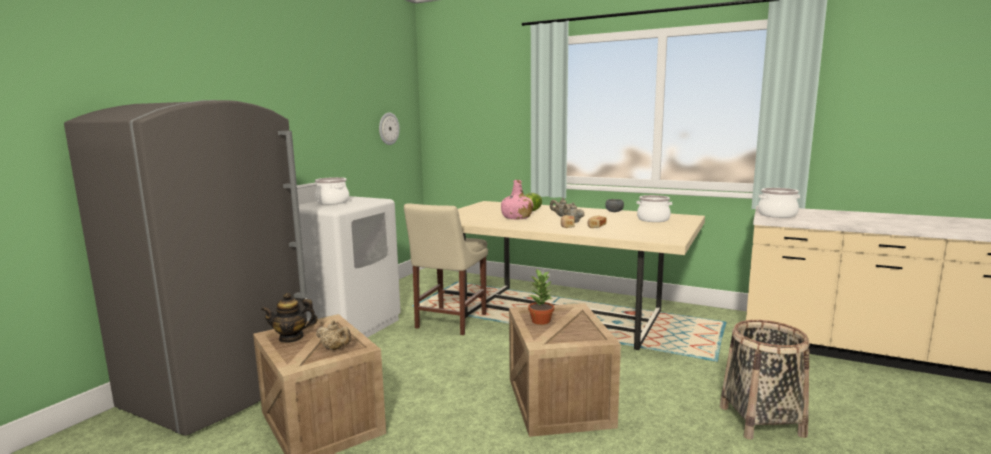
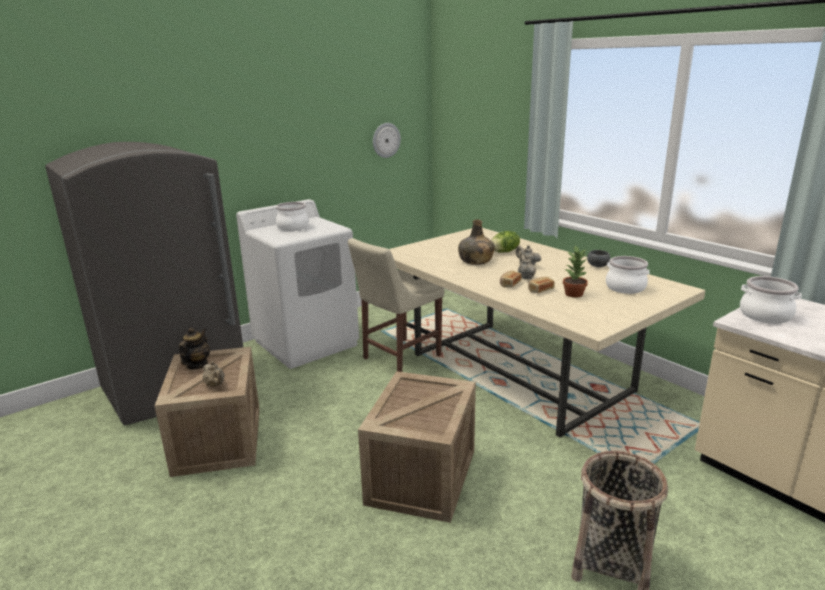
camera: 25 degrees right, 10 degrees up
teapot [261,293,318,343] -> teapot turned 90 degrees clockwise [179,327,210,369]
pink bottle [501,180,533,220] -> green bottle [458,219,495,265]
potted plant [528,268,554,325] -> potted plant moved to [563,245,588,298]

